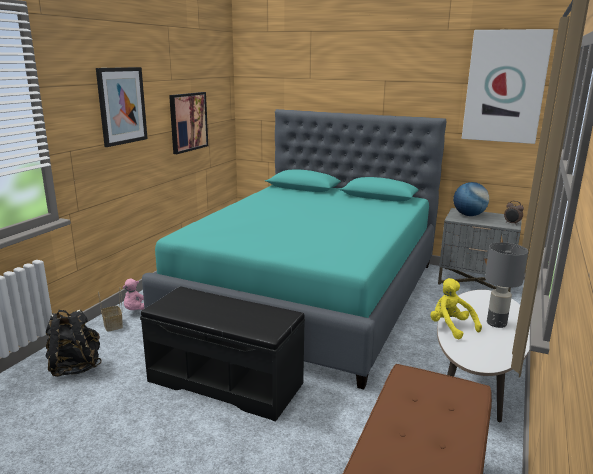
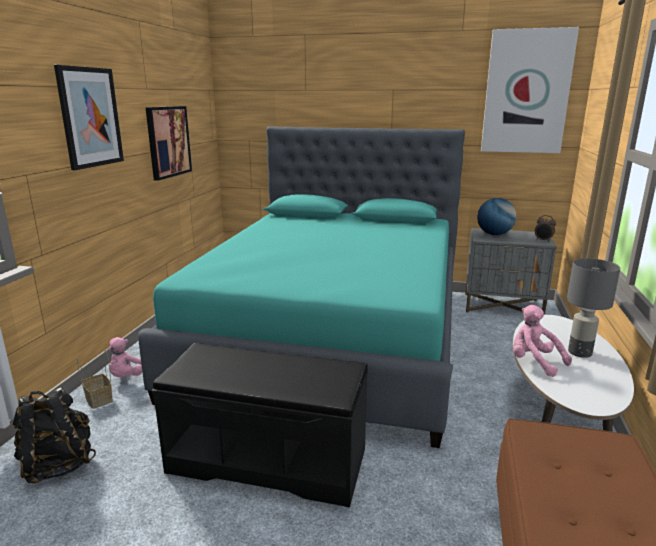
camera: 10 degrees left, 0 degrees up
yellow plush toy [430,278,482,339] -> pink plush toy [513,305,572,377]

